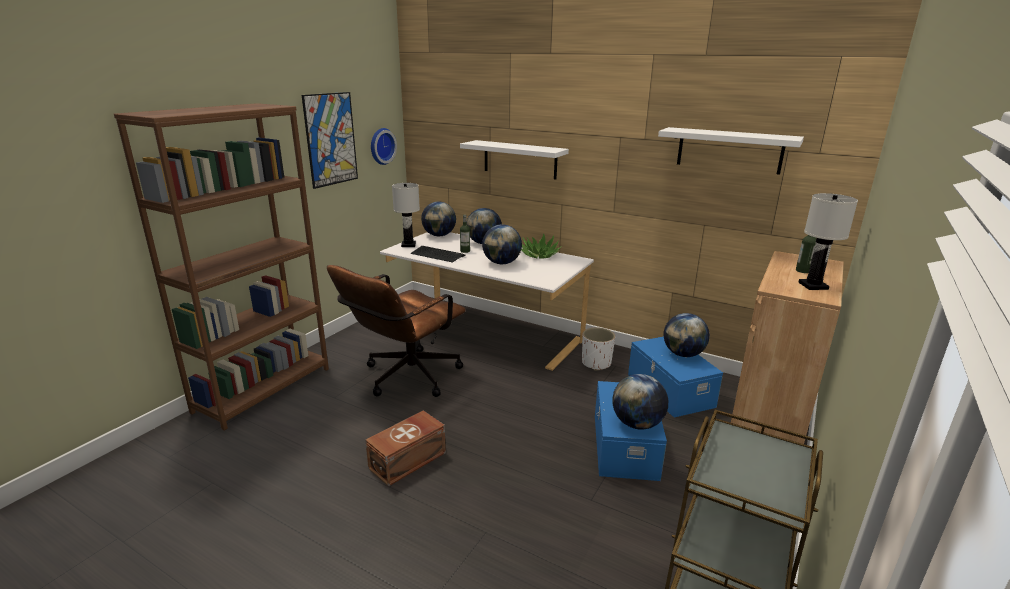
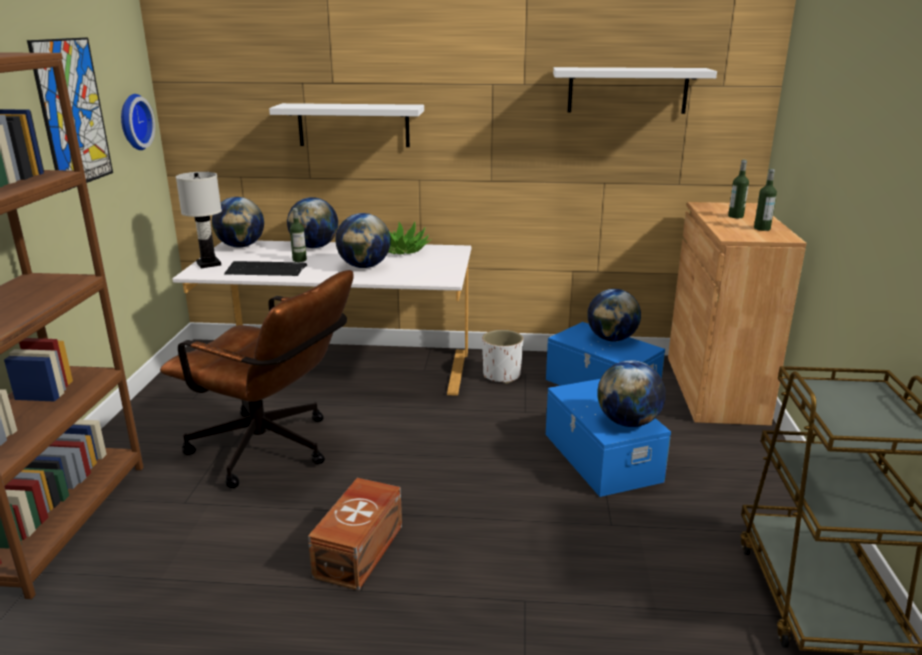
camera: 25 degrees left, 0 degrees up
brown office chair [327,265,466,397] -> brown office chair turned 75 degrees counterclockwise [160,270,354,488]
white table lamp [798,193,858,290] -> bottle [754,169,777,231]

